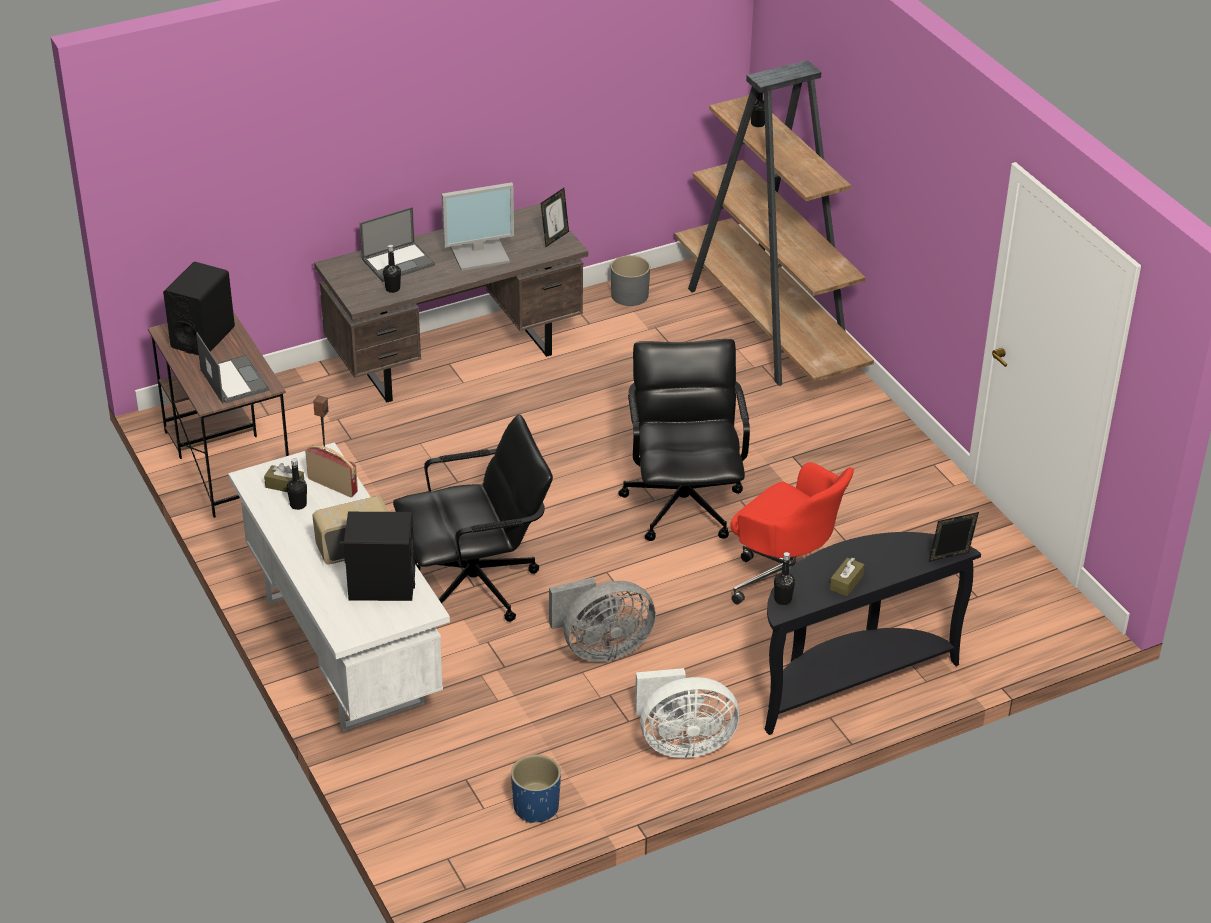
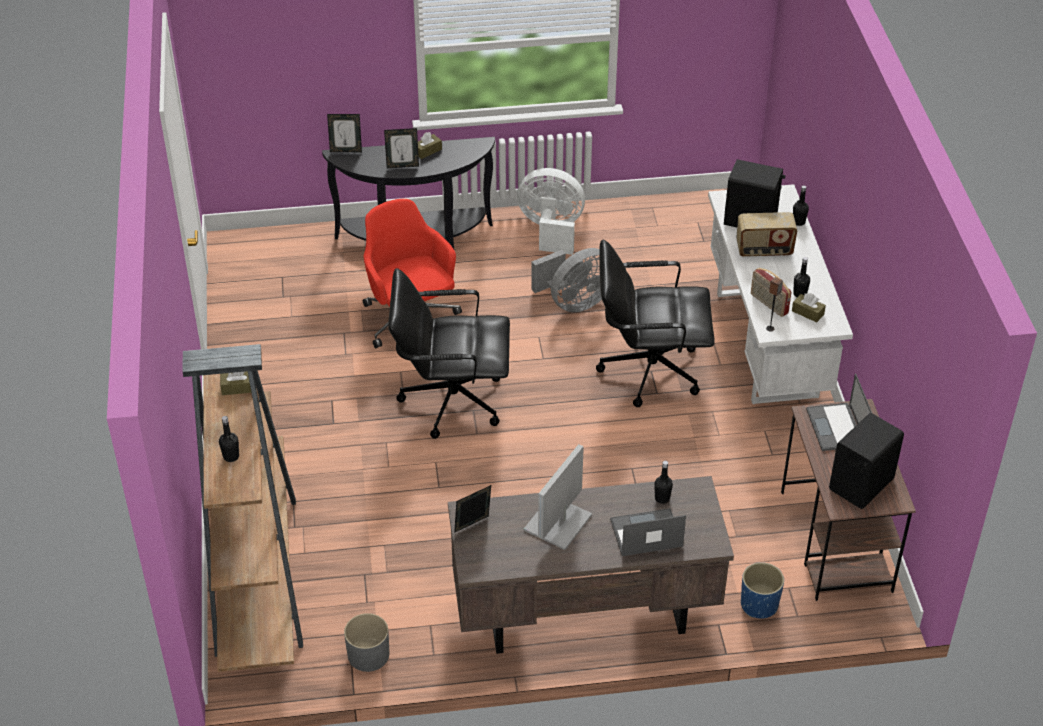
camera: 160 degrees left, 5 degrees up
monitor [442,182,514,271] -> monitor turned 60 degrees counterclockwise [524,444,592,550]
blue planter [511,754,561,823] -> blue planter moved to [741,562,784,619]
grey fan [549,577,656,662] -> grey fan turned 150 degrees clockwise [531,248,602,312]
black office chair [618,339,750,541] -> black office chair turned 75 degrees clockwise [388,268,510,439]
black bottle [774,552,795,605] -> black bottle moved to [793,185,809,226]
none -> brown tissue box [220,371,251,395]
none -> picture frame [384,128,419,168]

